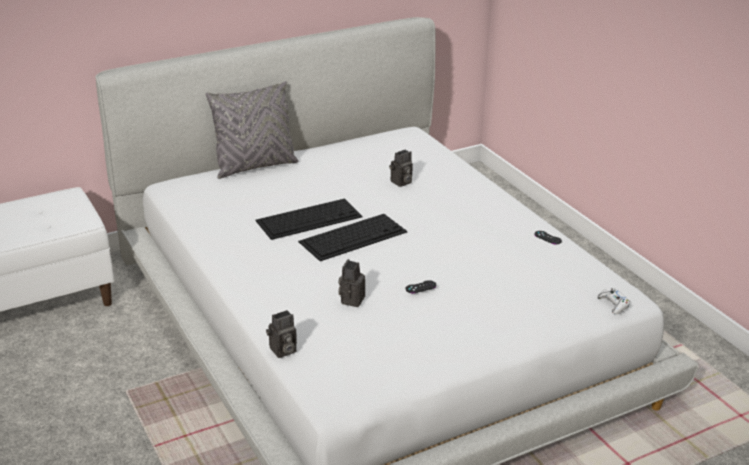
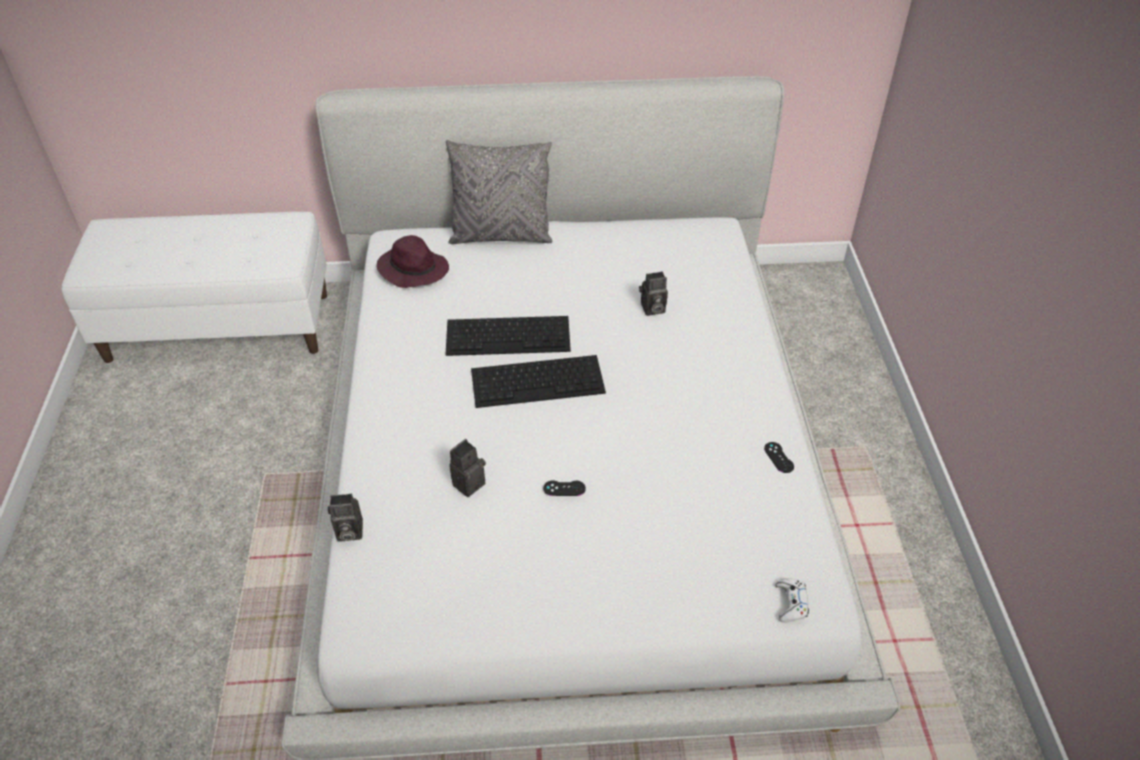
camera: 25 degrees right, 15 degrees up
none -> purple hat [376,235,449,288]

